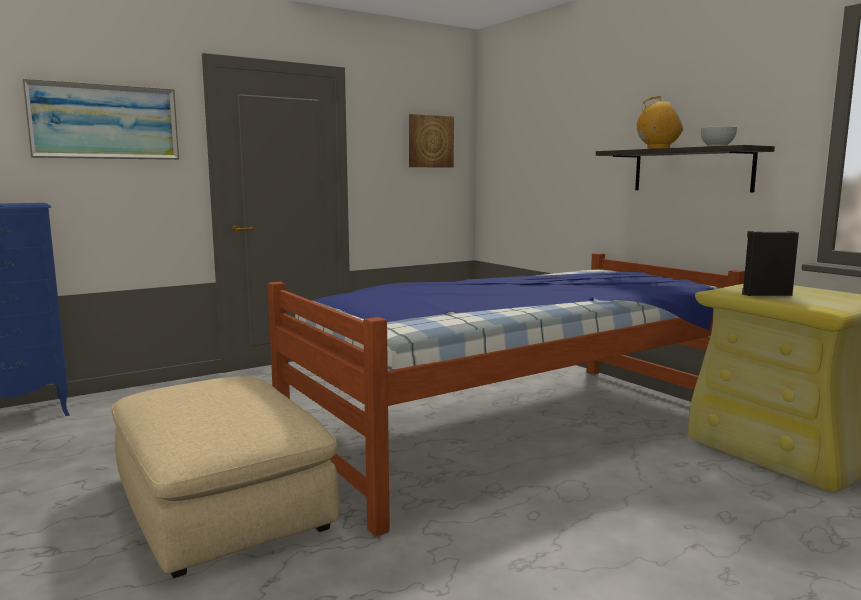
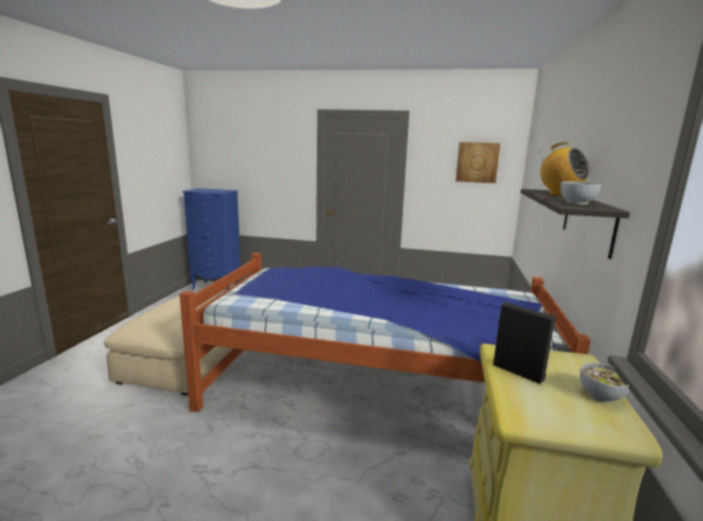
camera: 45 degrees right, 5 degrees up
picture [22,79,179,160] -> none
none -> bowl [580,363,629,403]

